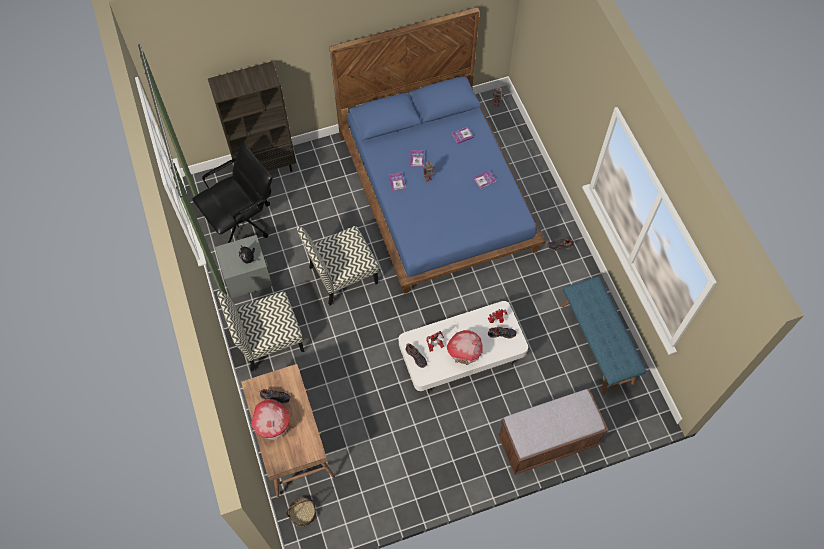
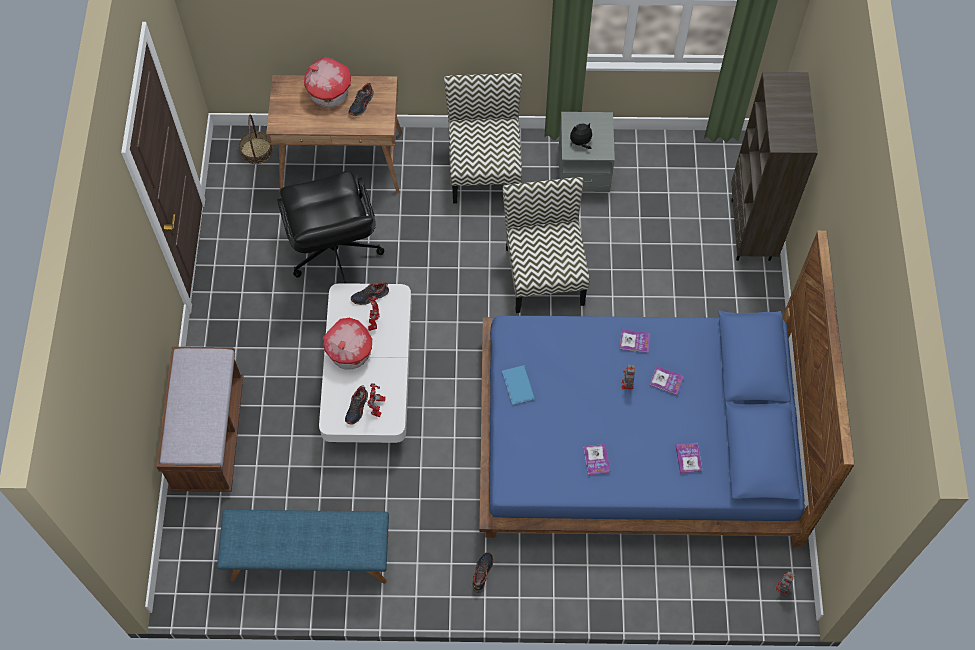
camera: 110 degrees right, 0 degrees up
black office chair [192,142,272,243] -> black office chair moved to [277,171,384,283]
none -> blue book [502,365,535,405]

